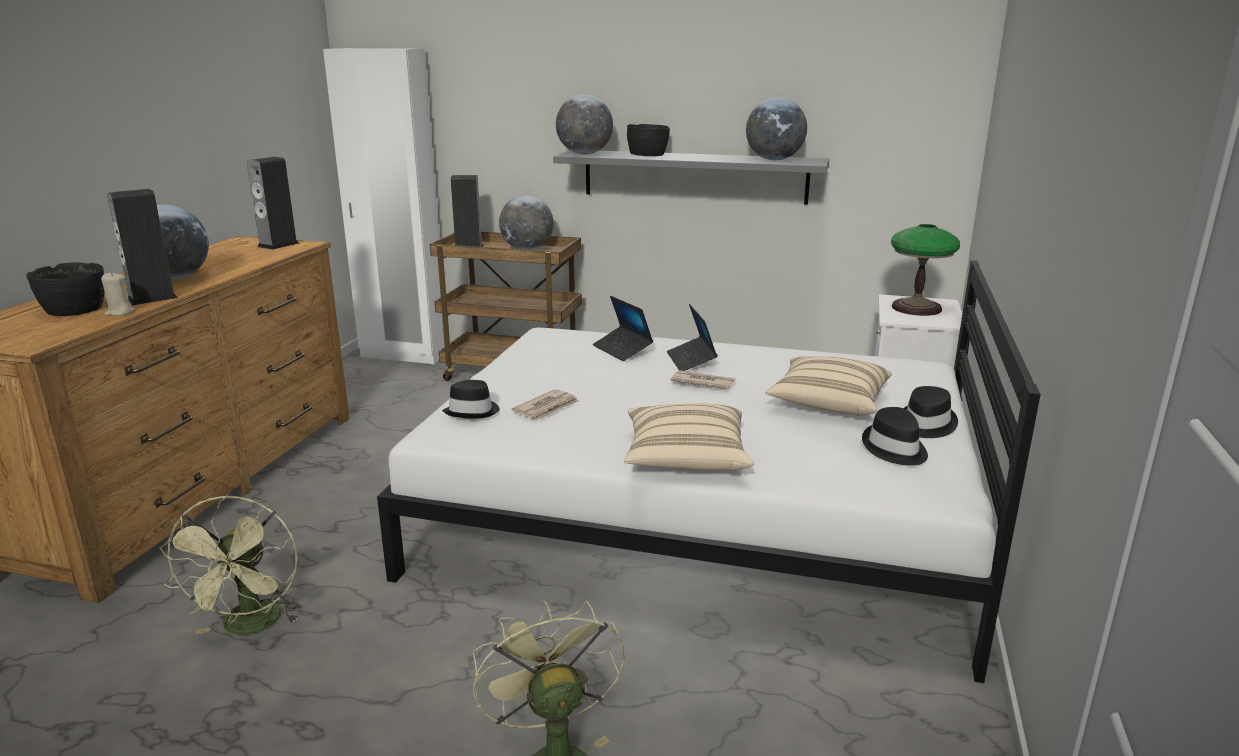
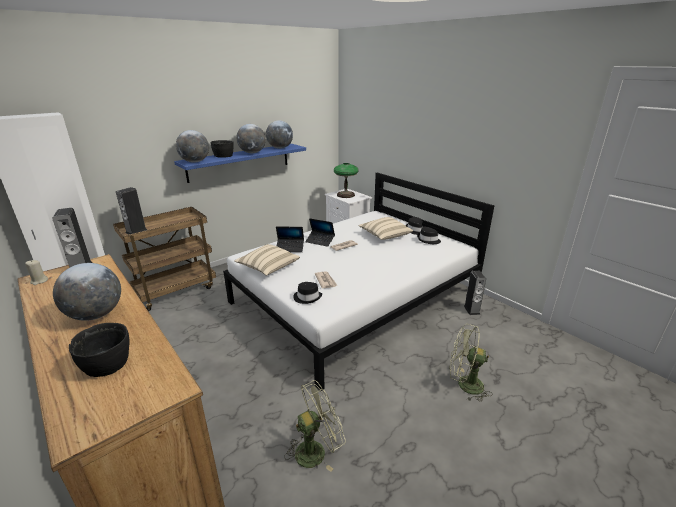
camera: 55 degrees left, 5 degrees up
beige candle [101,272,134,316] -> beige candle moved to [25,260,48,285]
speaker [107,189,178,306] -> speaker moved to [464,271,486,315]
green fan [160,495,300,635] -> green fan turned 60 degrees counterclockwise [284,380,346,472]
globe [499,195,554,250] -> globe moved to [236,124,266,153]
grey shelf [553,150,829,205] -> blue shelf [174,144,306,183]
beige pillow [624,403,754,471] -> beige pillow moved to [234,244,300,276]

